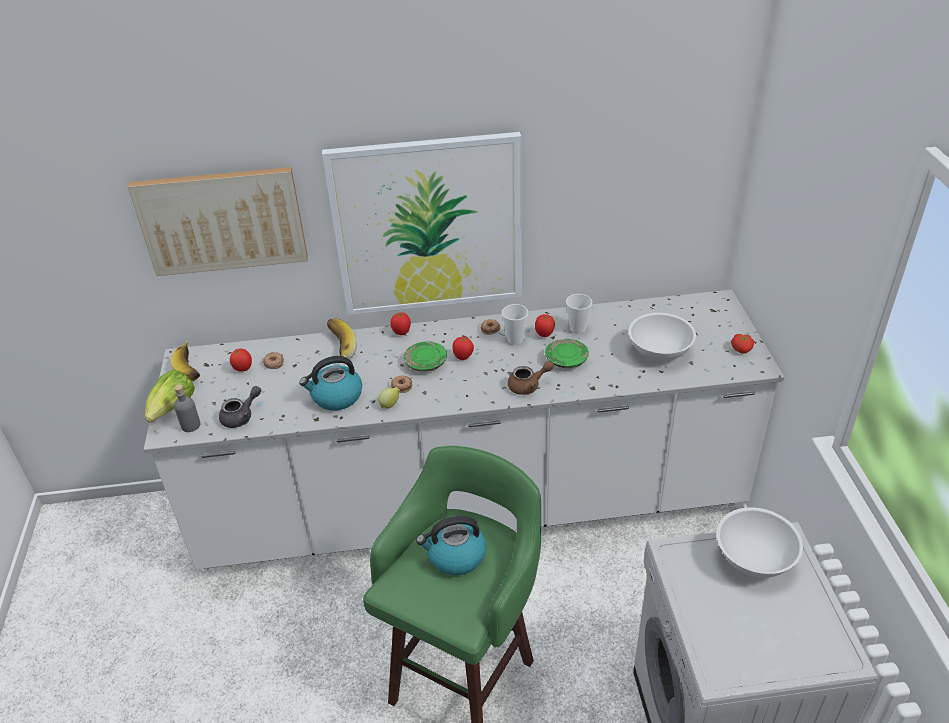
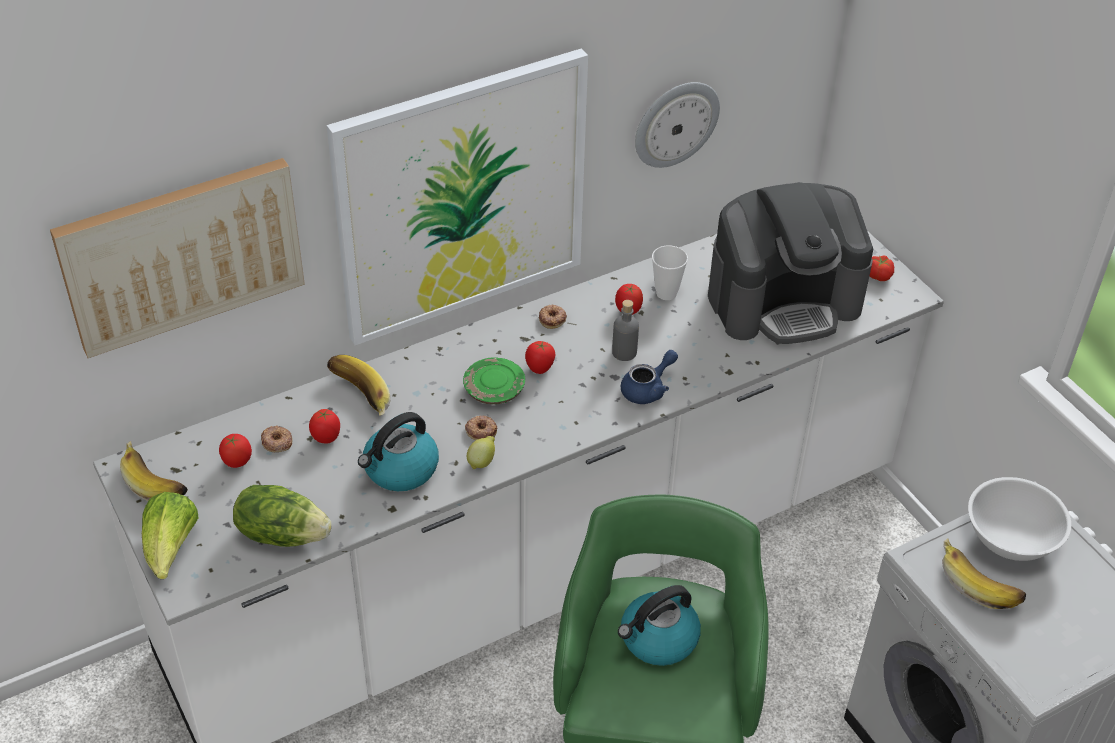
camera: 25 degrees left, 5 degrees up
grey bottle [174,385,200,432] -> grey bottle moved to [612,300,639,361]
grey teapot [219,386,261,428] -> lettuce [233,485,332,547]
tomato [390,312,411,335] -> tomato moved to [309,409,340,444]
cup [502,304,528,345] -> none
brown teapot [508,361,554,395] -> blue teapot [621,350,678,404]
green plate [545,339,589,368] -> none
white bowl [629,313,696,361] -> coffee machine [708,182,873,344]
none -> wall clock [635,82,720,168]
none -> banana [942,539,1026,609]

